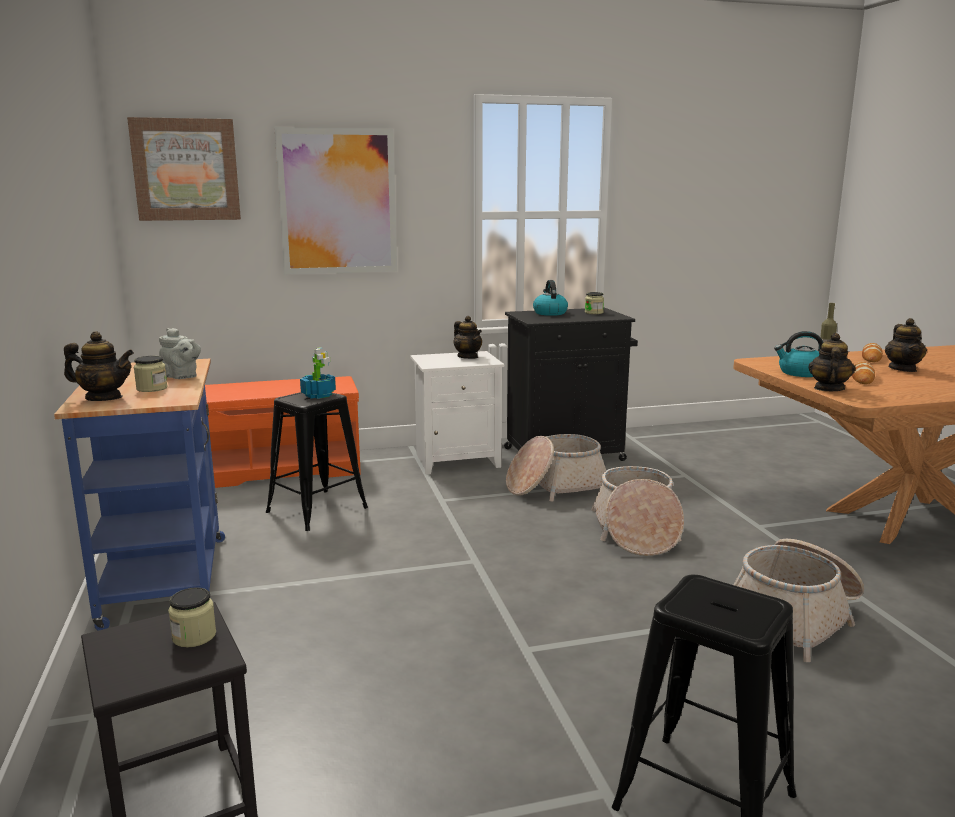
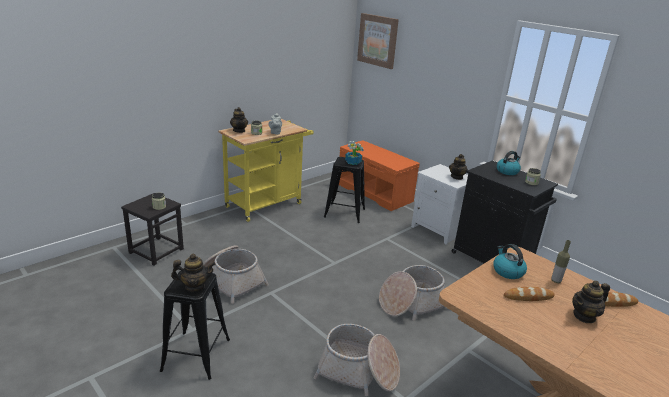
camera: 60 degrees right, 10 degrees up
blue cart [54,359,225,631] -> yellow cart [218,119,314,222]
picture [274,127,397,275] -> none
basket [506,434,606,502] -> basket moved to [203,245,269,304]
teapot [809,333,856,391] -> teapot moved to [171,254,215,292]

